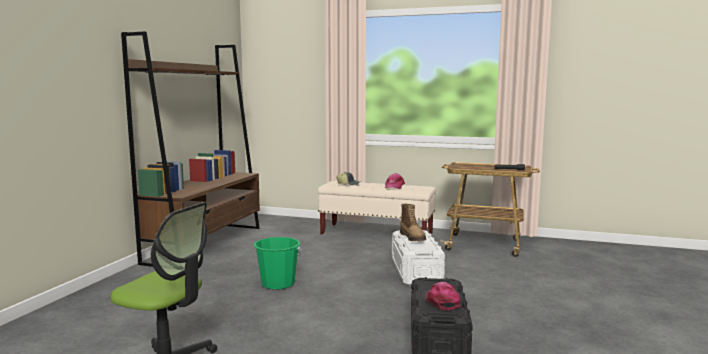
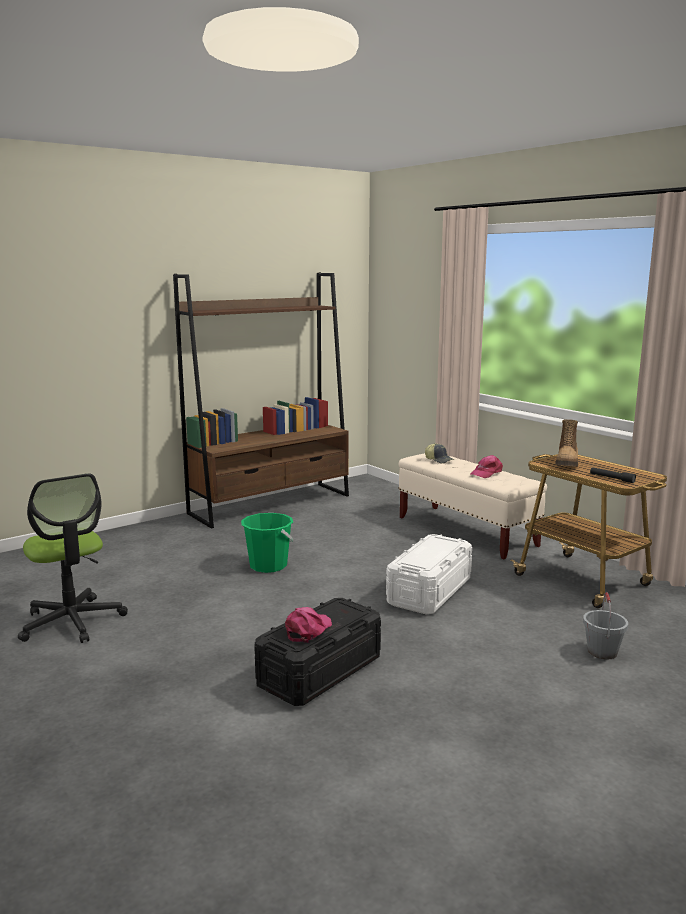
camera: 35 degrees right, 5 degrees up
boot [400,204,426,241] -> boot moved to [555,419,578,467]
none -> grey bucket [583,592,628,659]

